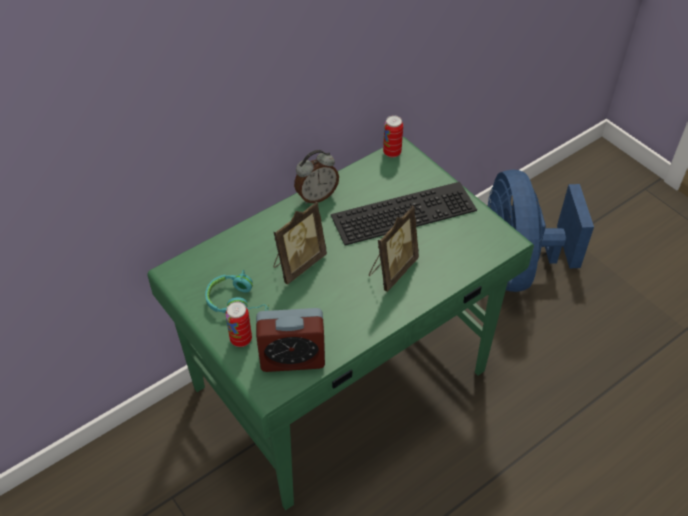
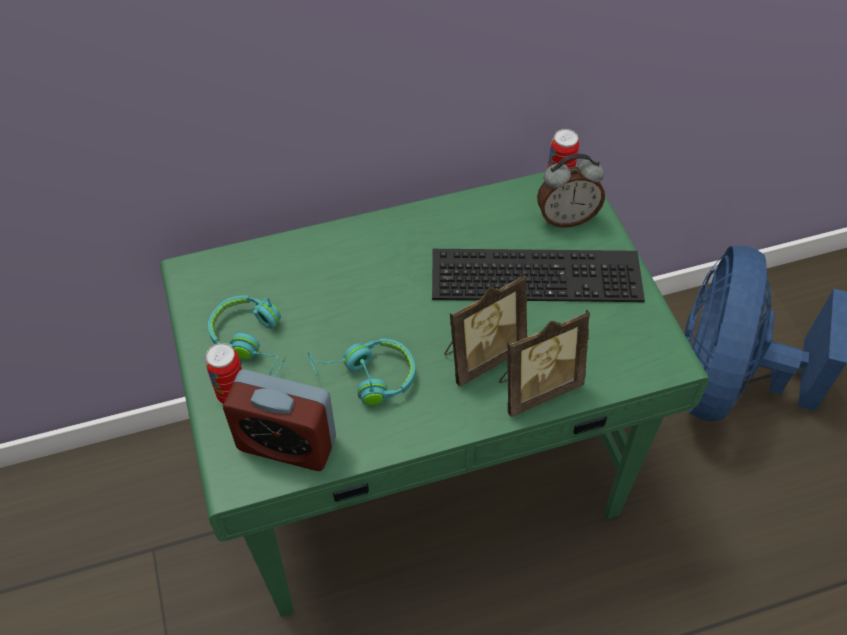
camera: 20 degrees right, 5 degrees up
picture frame [273,201,327,285] -> picture frame moved to [499,309,590,417]
alarm clock [294,150,339,204] -> alarm clock moved to [537,154,605,228]
none -> turquoise headphones [308,338,415,406]

